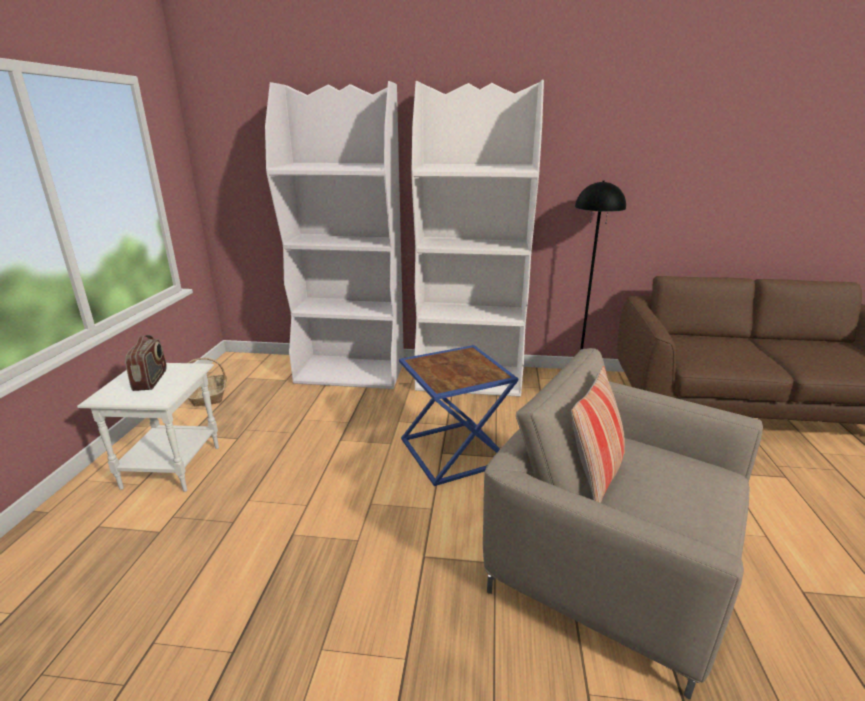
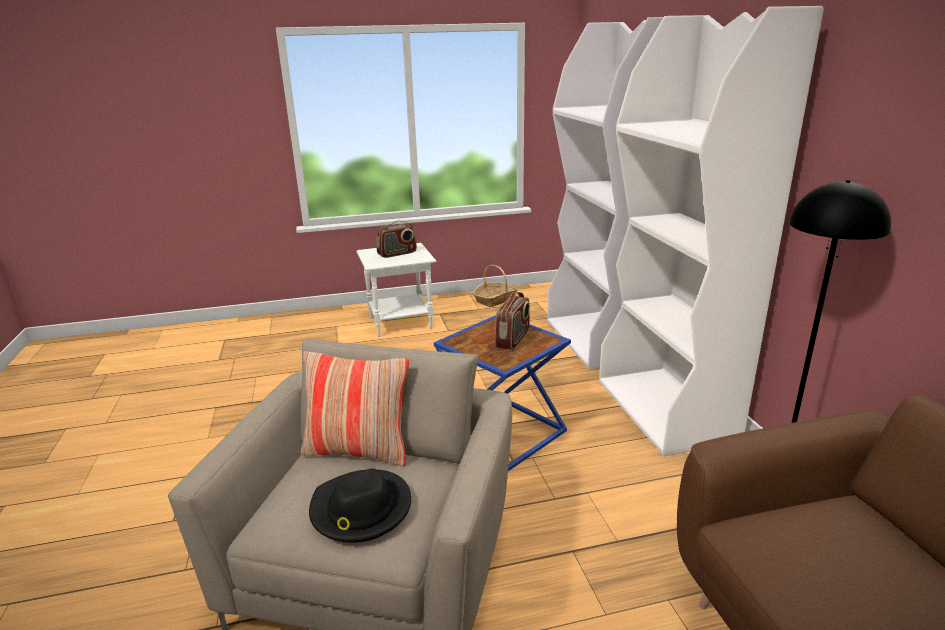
camera: 70 degrees right, 0 degrees up
none -> black hat [309,468,411,543]
none -> radio [495,292,530,350]

